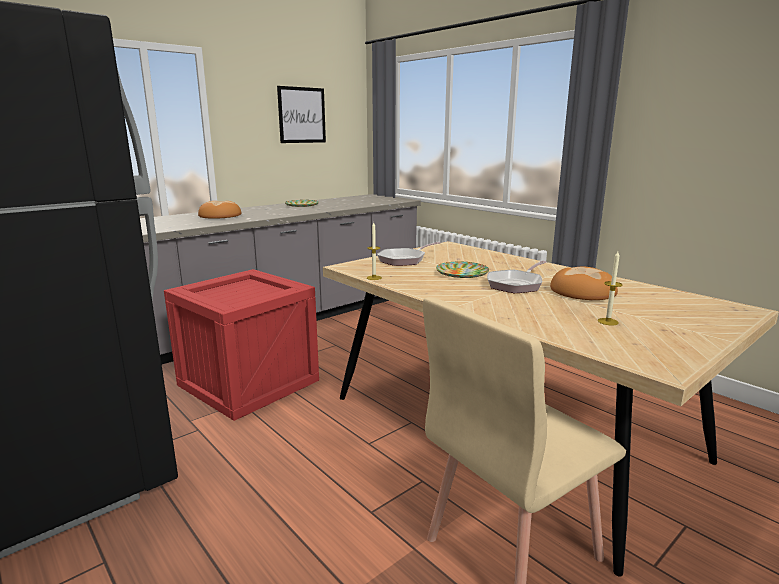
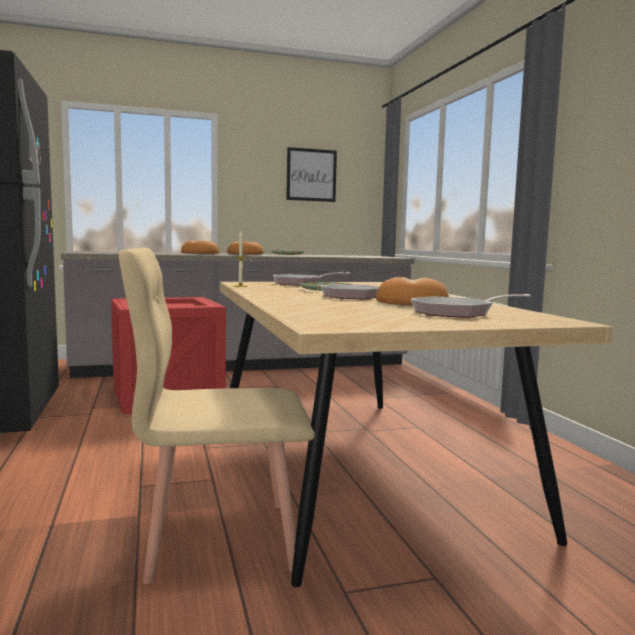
camera: 25 degrees right, 10 degrees down
candle [598,251,622,325] -> none
none -> bread [227,242,264,254]
none -> frying pan [411,294,531,318]

